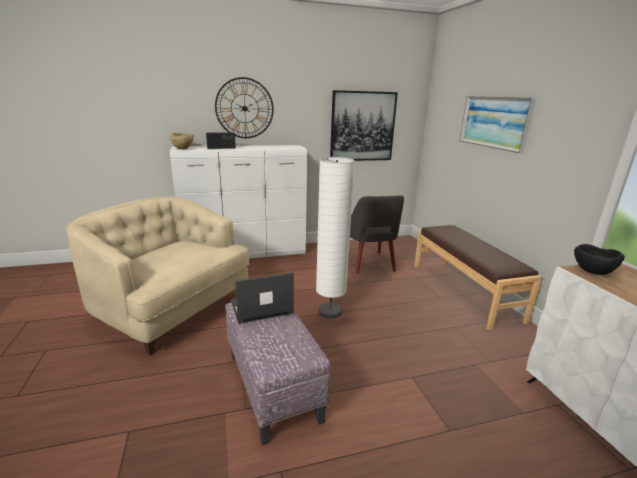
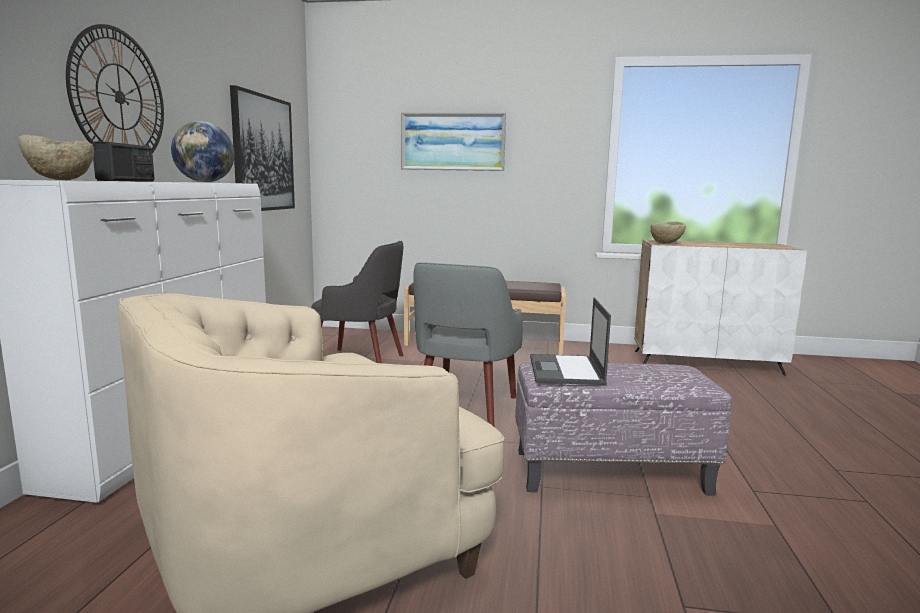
camera: 65 degrees left, 10 degrees down
white floor lamp [316,157,355,319] -> grey armchair [413,263,523,426]
black bowl [574,244,625,275] -> beige bowl [651,221,686,244]
none -> globe [171,121,235,182]

